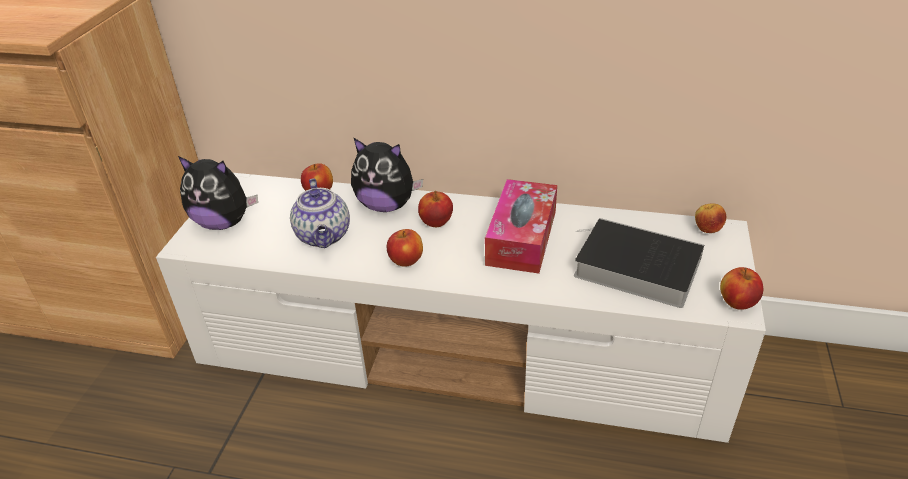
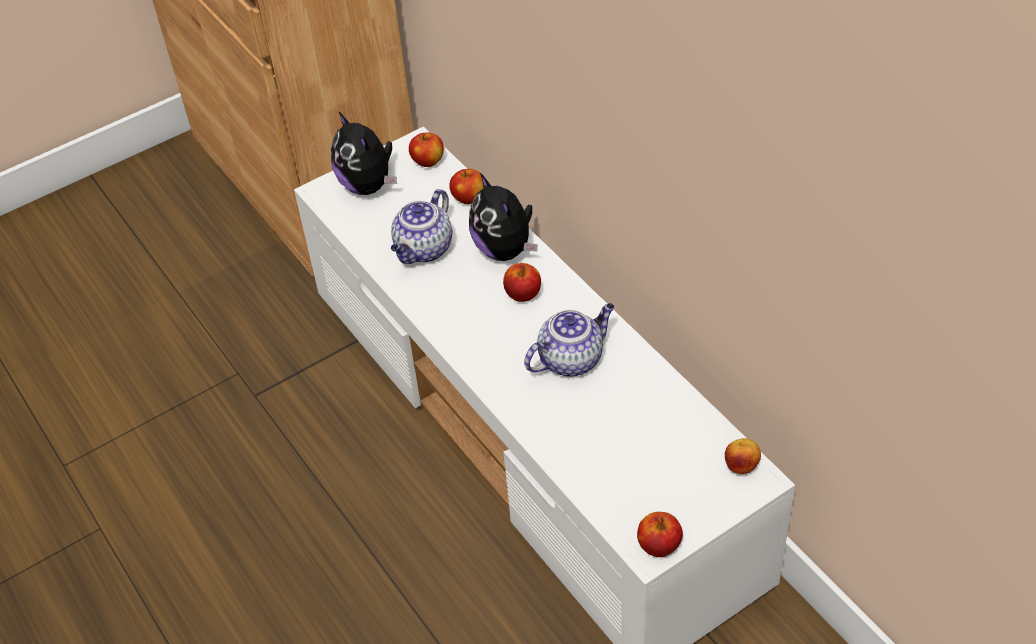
camera: 45 degrees right, 10 degrees up
apple [387,229,423,267] -> apple moved to [409,133,444,167]
tissue box [485,179,557,274] -> teapot [524,303,615,377]
book [574,218,704,308] -> none

